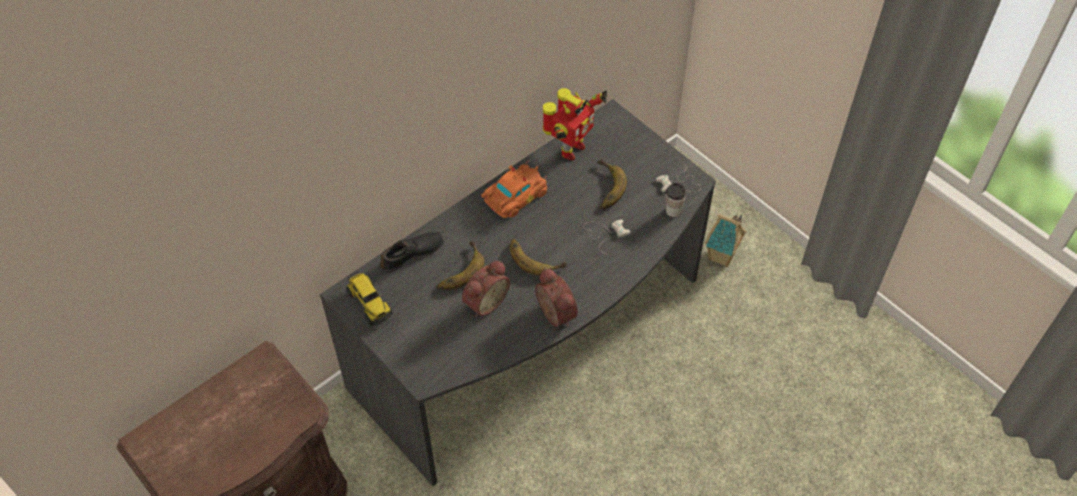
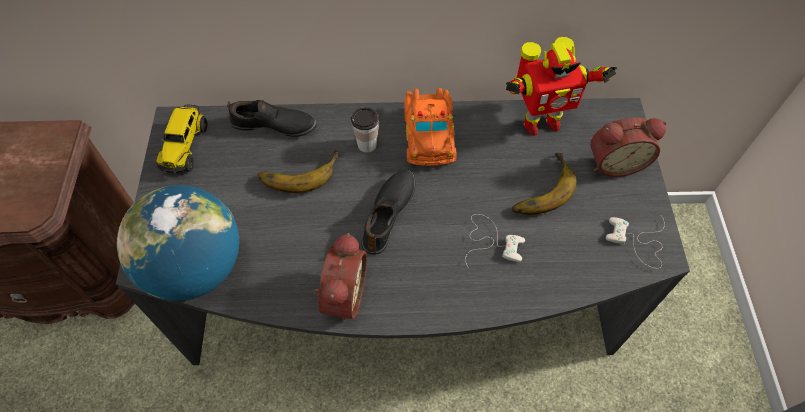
camera: 40 degrees right, 5 degrees up
alarm clock [462,261,510,317] -> alarm clock moved to [590,117,667,177]
orange toy car [481,161,547,218] -> orange toy car turned 90 degrees clockwise [404,88,457,166]
banana [510,239,567,276] -> black shoe [361,169,415,255]
cup [666,183,686,217] -> cup moved to [351,107,379,153]
toy house [705,214,747,267] -> none
none -> globe [117,185,239,301]

